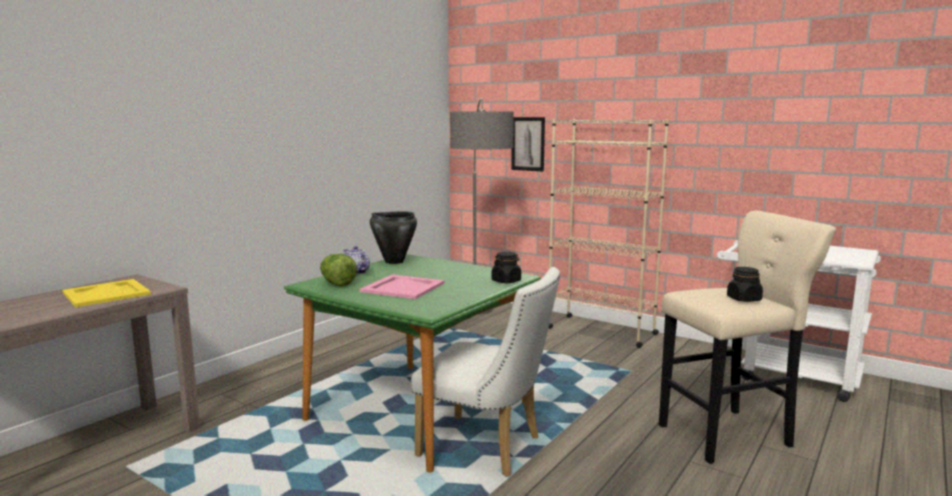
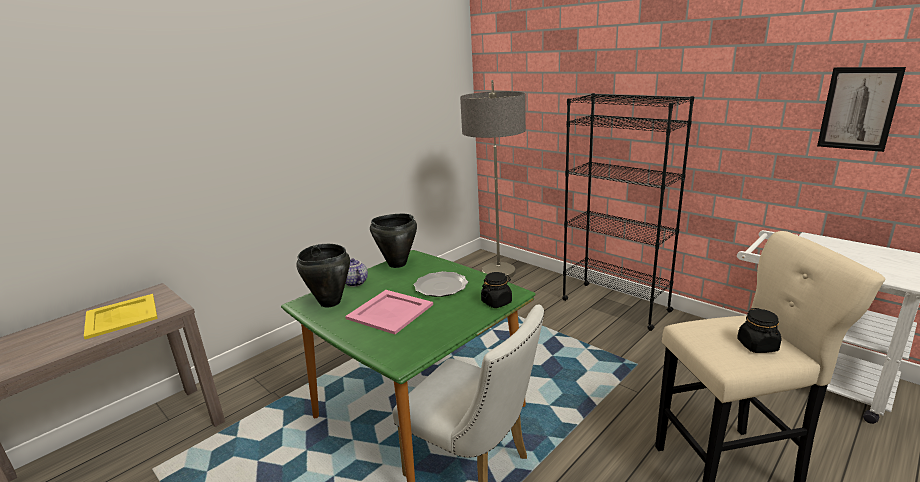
camera: 10 degrees right, 10 degrees up
lettuce [320,254,357,286] -> black cooking pot [296,244,350,307]
picture [511,117,545,172] -> picture moved to [817,67,906,152]
beige bookcase [549,119,669,348] -> black bookcase [562,93,694,331]
none -> plate [414,271,468,297]

